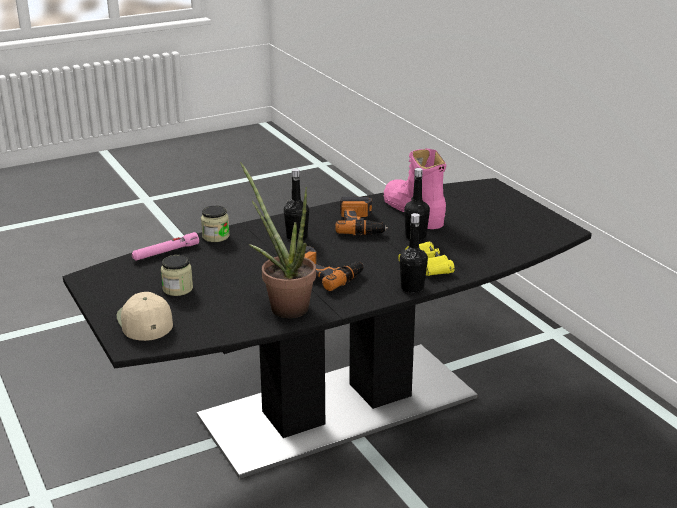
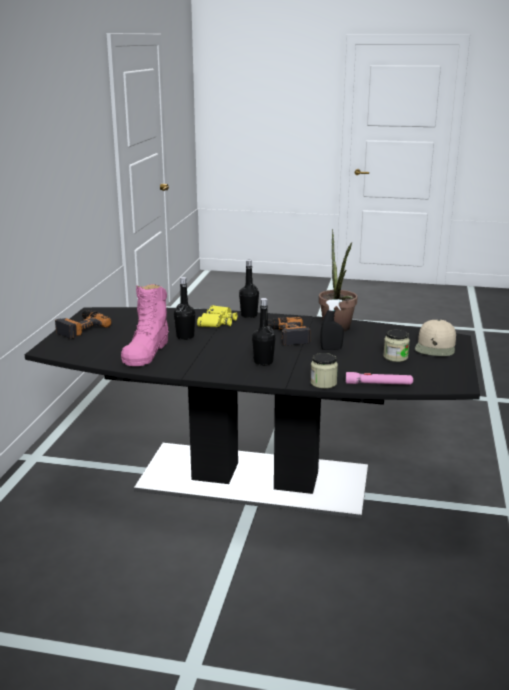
camera: 140 degrees left, 5 degrees down
power drill [336,197,388,235] -> power drill moved to [55,310,112,339]
none -> black spray bottle [320,299,344,350]

